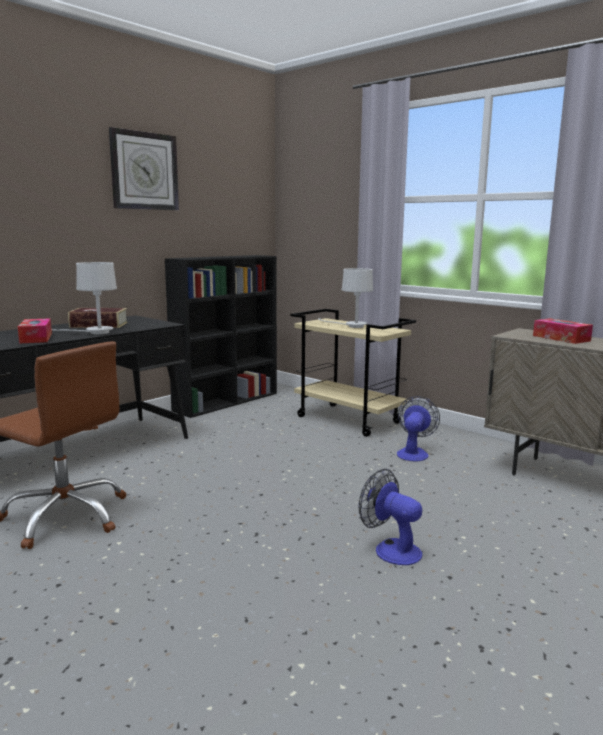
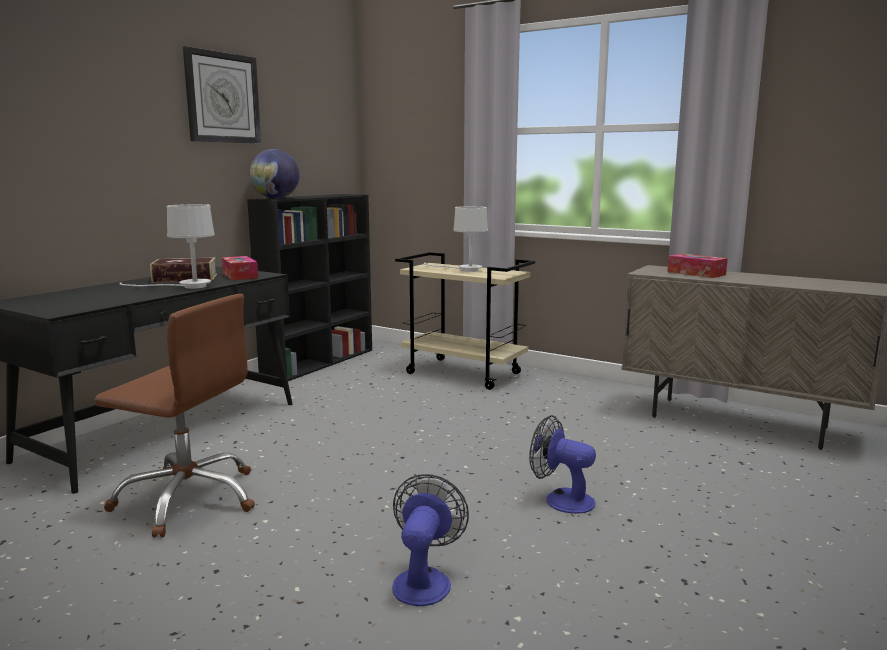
camera: 10 degrees left, 0 degrees up
tissue box [18,318,52,344] -> tissue box moved to [222,256,258,280]
fan [397,396,440,461] -> fan moved to [392,474,469,606]
none -> globe [249,149,300,199]

